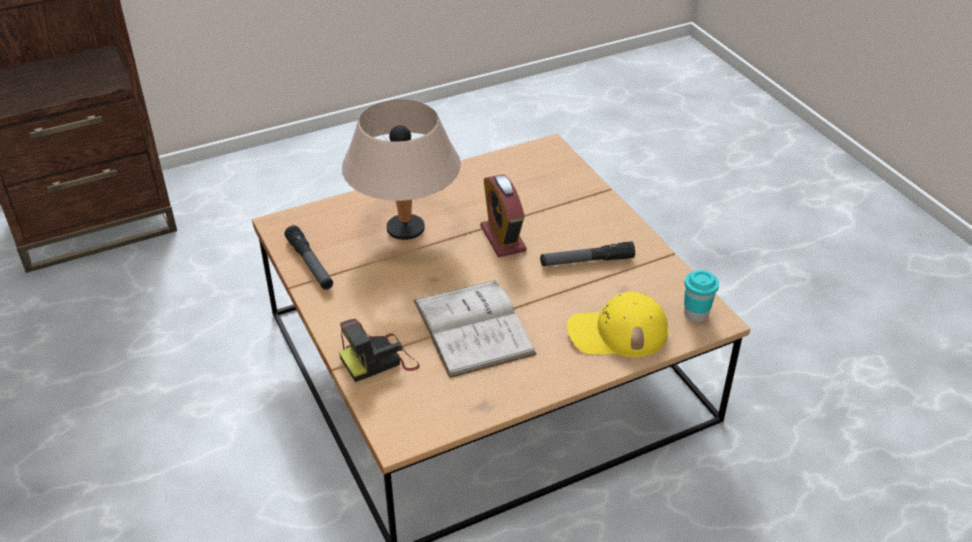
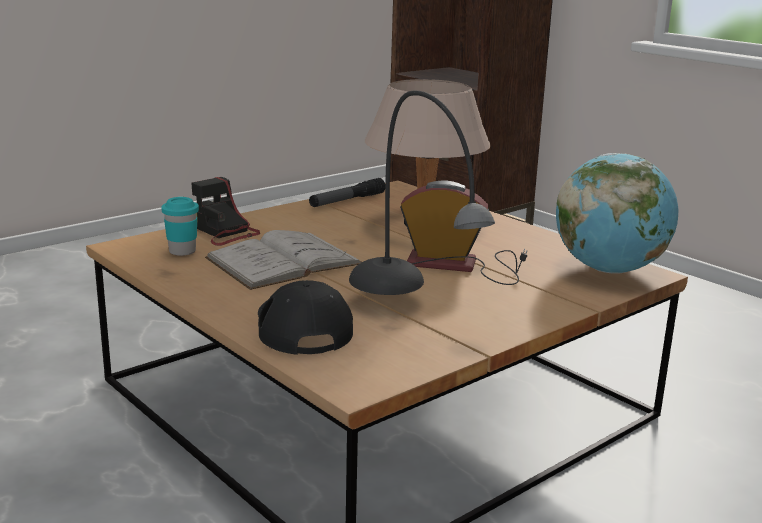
camera: 75 degrees right, 20 degrees down
alarm clock [480,174,527,257] -> alarm clock turned 45 degrees clockwise [400,180,489,272]
flashlight [540,241,635,266] -> grey table lamp [349,90,528,295]
yellow cap [567,292,669,357] -> black cap [258,280,353,355]
turquoise cup [684,270,719,322] -> turquoise cup moved to [161,197,199,256]
none -> globe [556,153,678,274]

